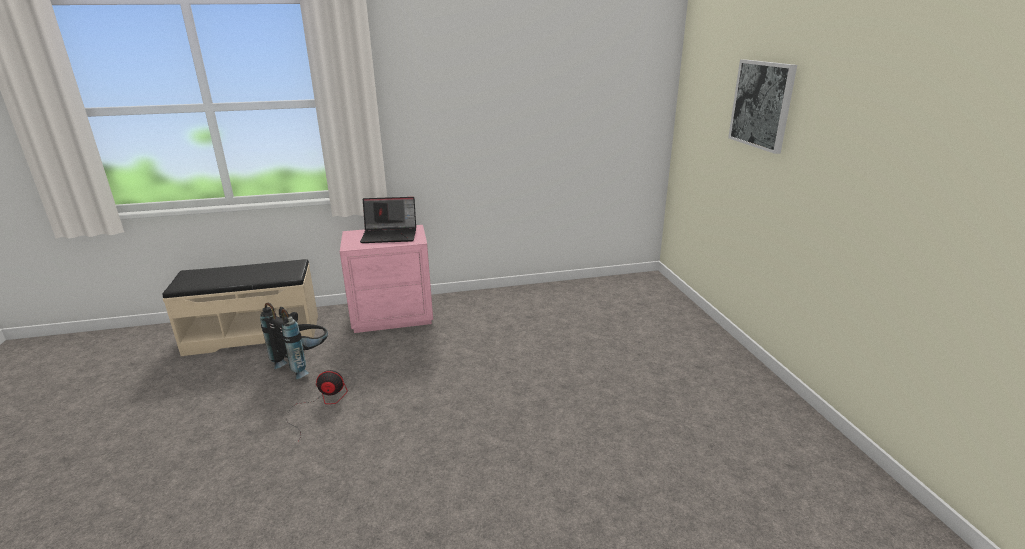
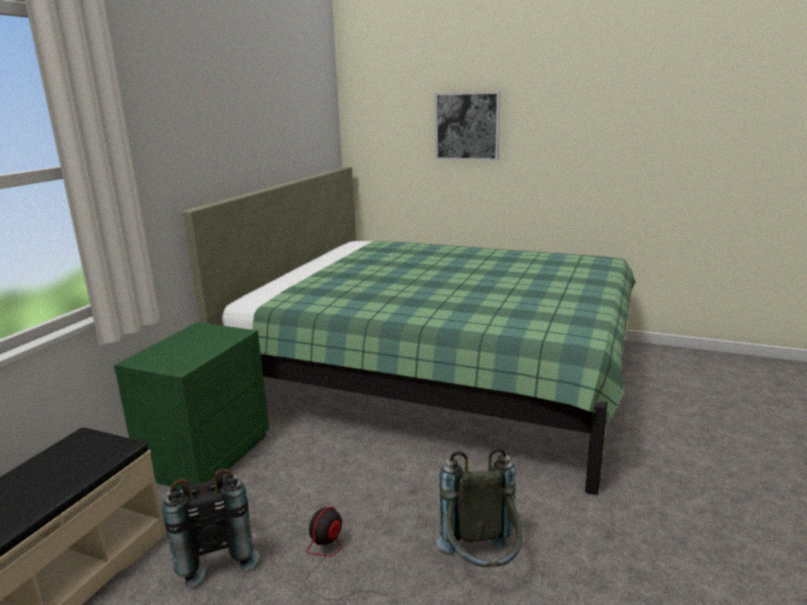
camera: 55 degrees left, 5 degrees down
pink nightstand [340,225,433,333] -> green nightstand [114,322,269,490]
laptop [360,197,416,243] -> none
none -> green bed [183,167,636,495]
none -> grey backpack [436,448,523,567]

